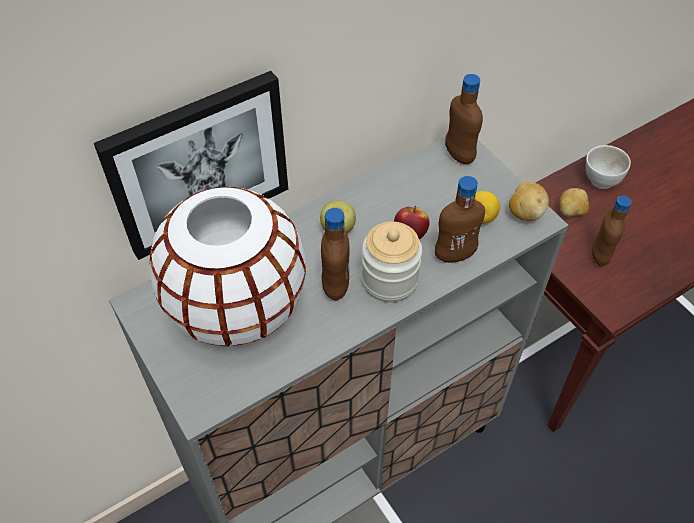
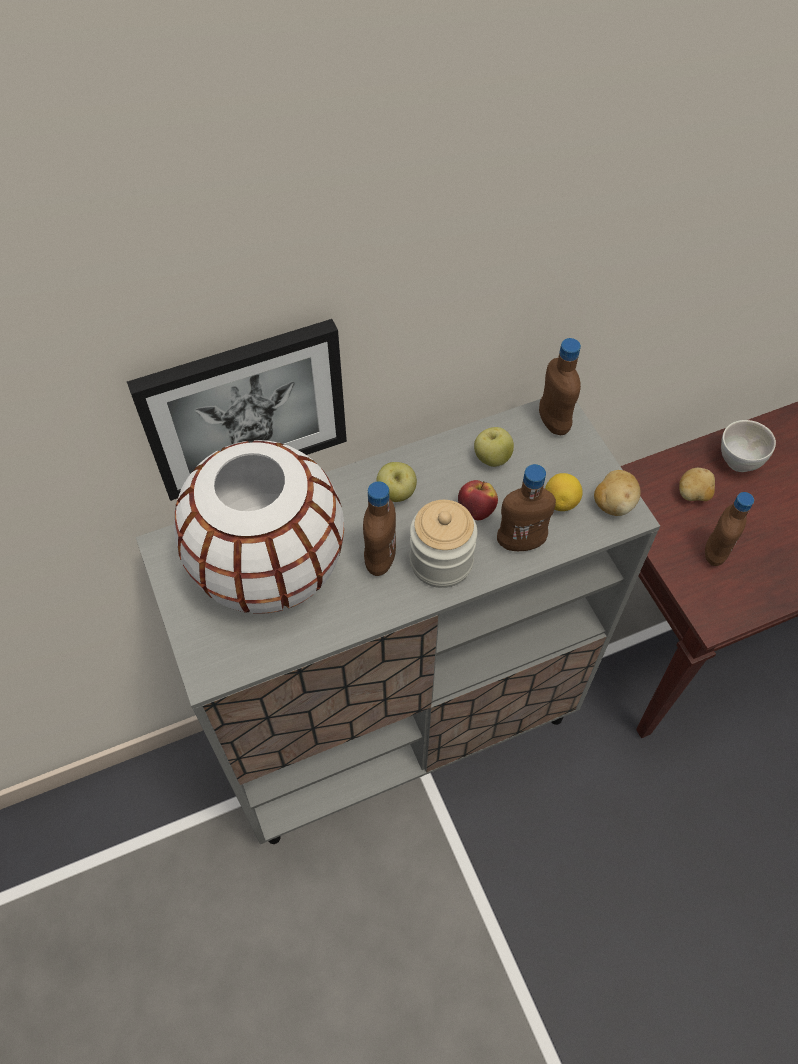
camera: 10 degrees right, 5 degrees up
none -> apple [474,427,514,467]

